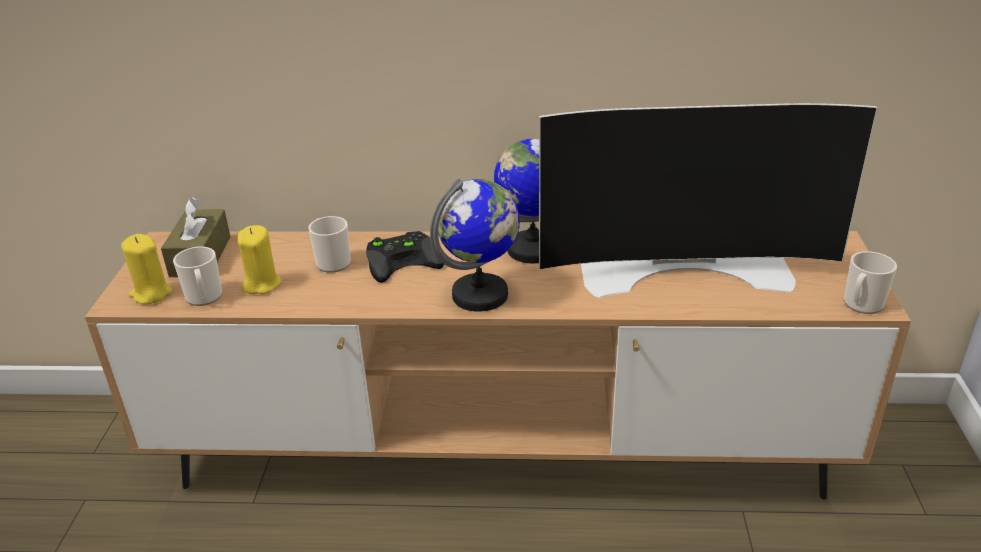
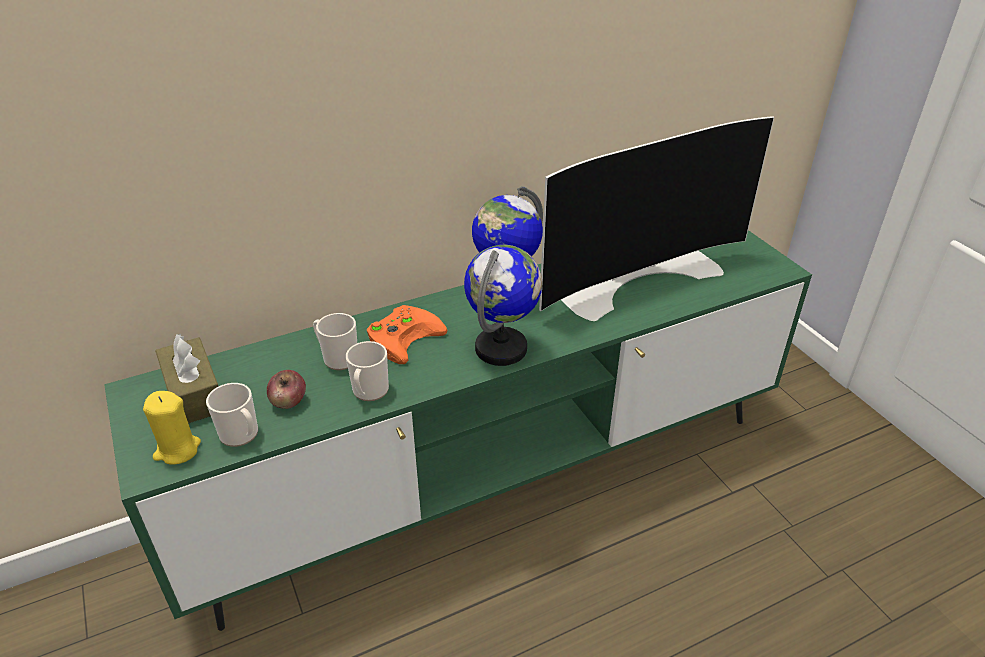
camera: 30 degrees left, 5 degrees up
brown tv stand [85,231,911,500] -> green tv stand [104,230,812,631]
yellow candle [238,225,281,294] -> apple [267,370,306,409]
black game controller [366,231,444,283] -> orange game controller [367,305,447,364]
mug [844,251,897,314] -> mug moved to [346,341,389,401]

